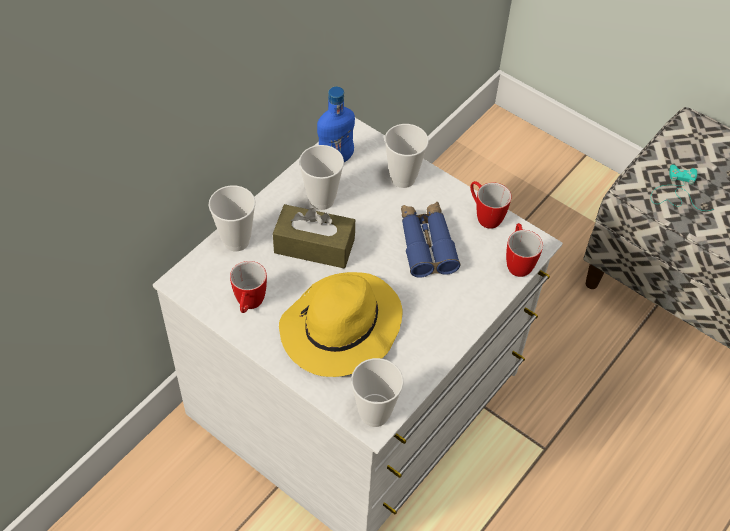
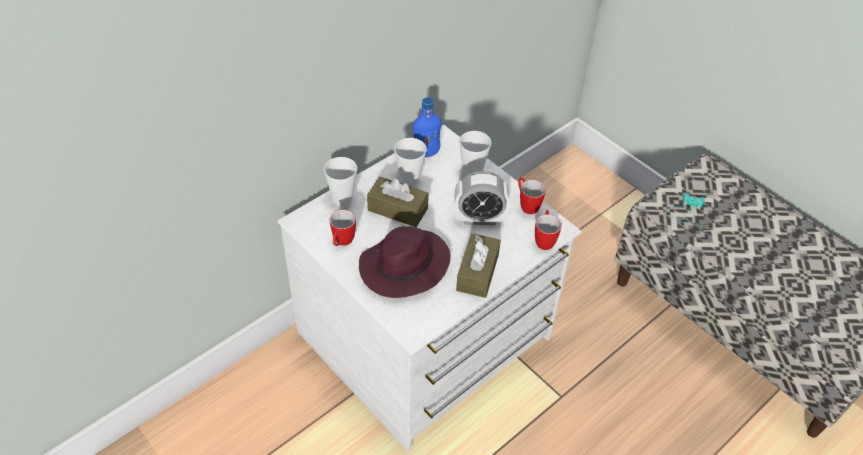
camera: 10 degrees right, 5 degrees down
yellow hat [279,272,402,377] -> purple hat [359,226,451,298]
cup [351,358,404,427] -> none
blue binoculars [401,202,461,278] -> alarm clock [455,171,510,225]
none -> brown tissue box [456,233,501,298]

